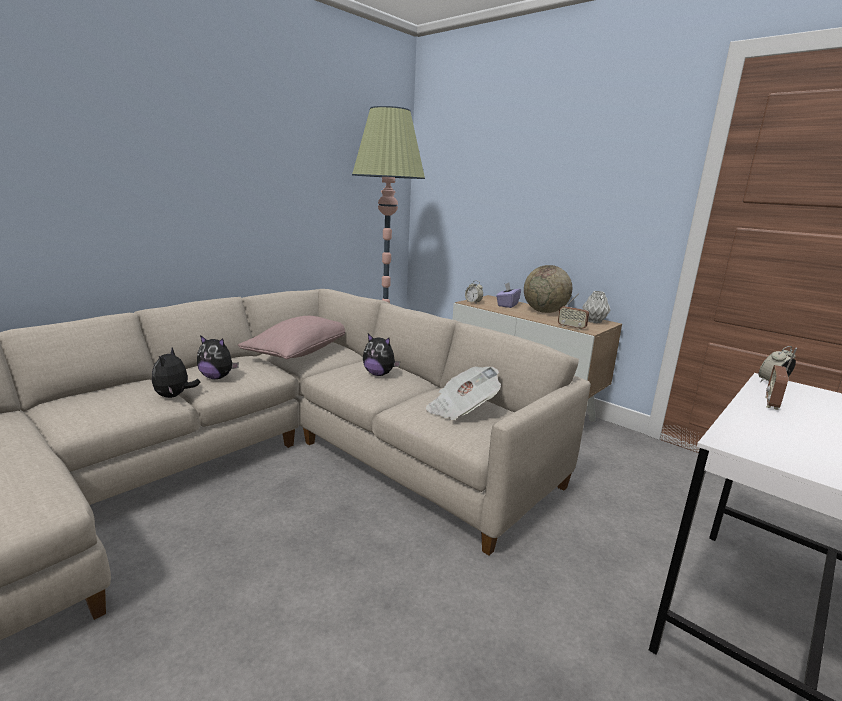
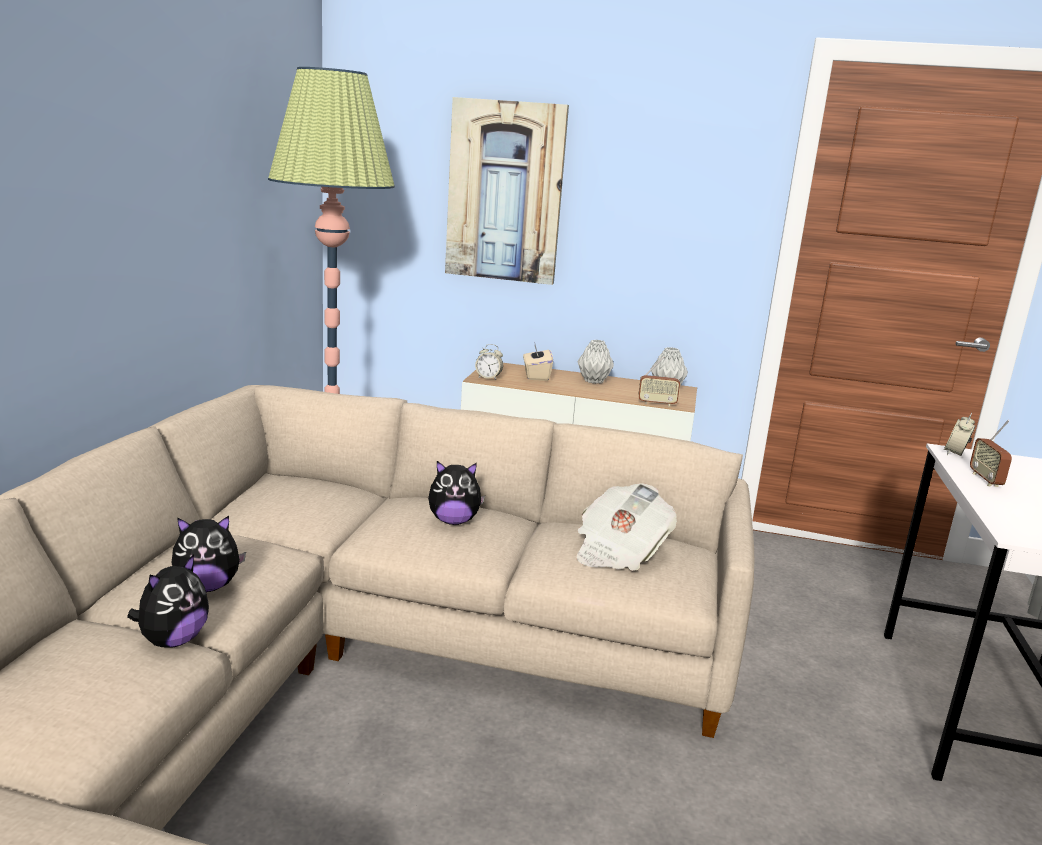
camera: 30 degrees left, 0 degrees up
plush toy [152,348,201,398] -> plush toy turned 120 degrees counterclockwise [127,554,209,648]
pink pillow [238,316,345,359] -> none
purple tissue box [496,283,521,308] -> beige tissue box [523,345,553,381]
globe [524,265,572,313] -> grey vase [577,340,614,384]
none -> picture [445,97,569,285]

